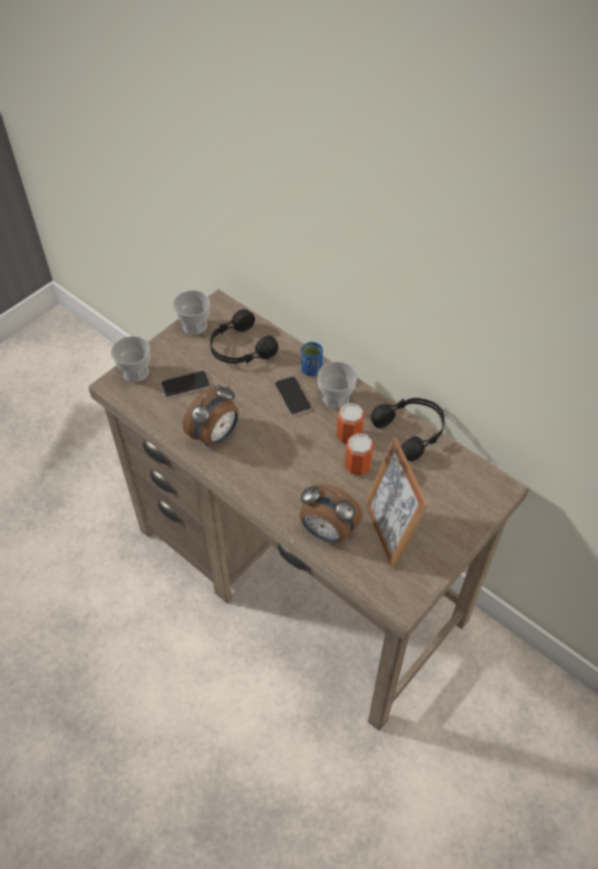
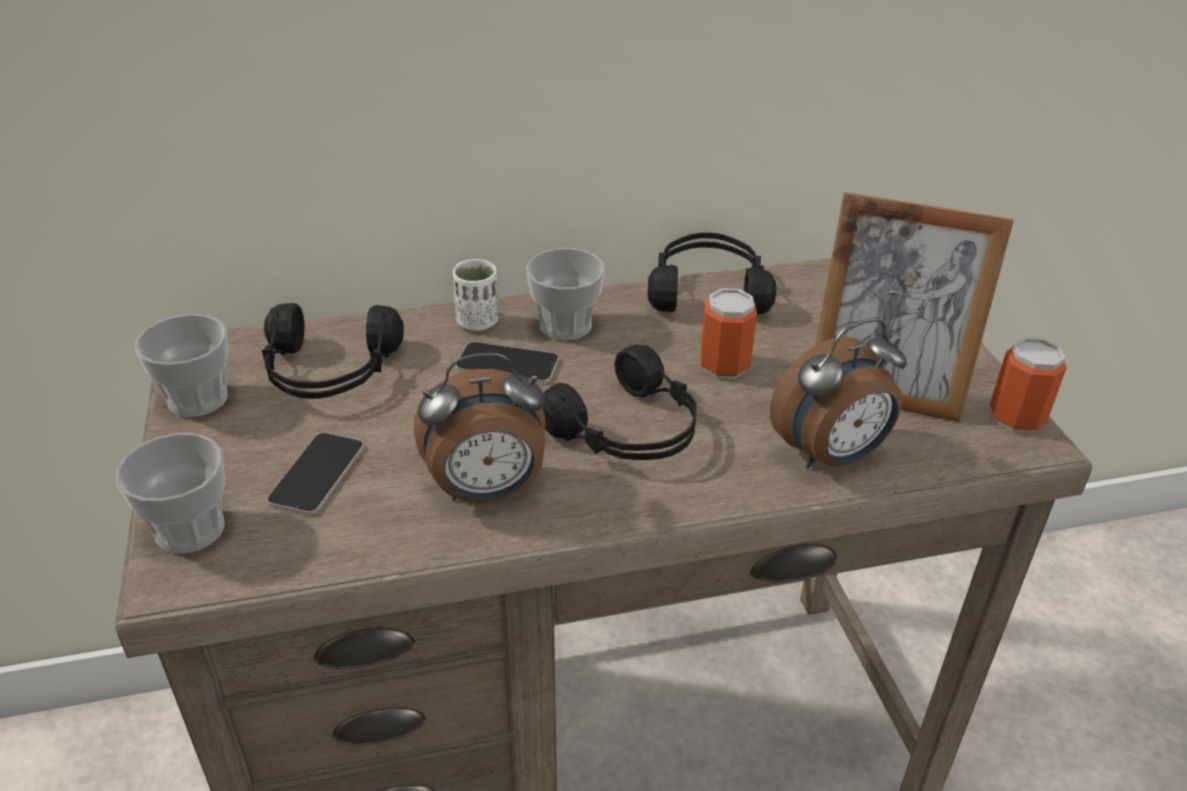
camera: 55 degrees left, 15 degrees down
alarm clock [183,385,239,447] -> alarm clock turned 90 degrees clockwise [414,353,546,503]
blue cup [301,342,323,376] -> white cup [453,259,498,331]
can [337,403,364,444] -> can moved to [990,337,1067,433]
none -> black headphones [543,345,697,460]

